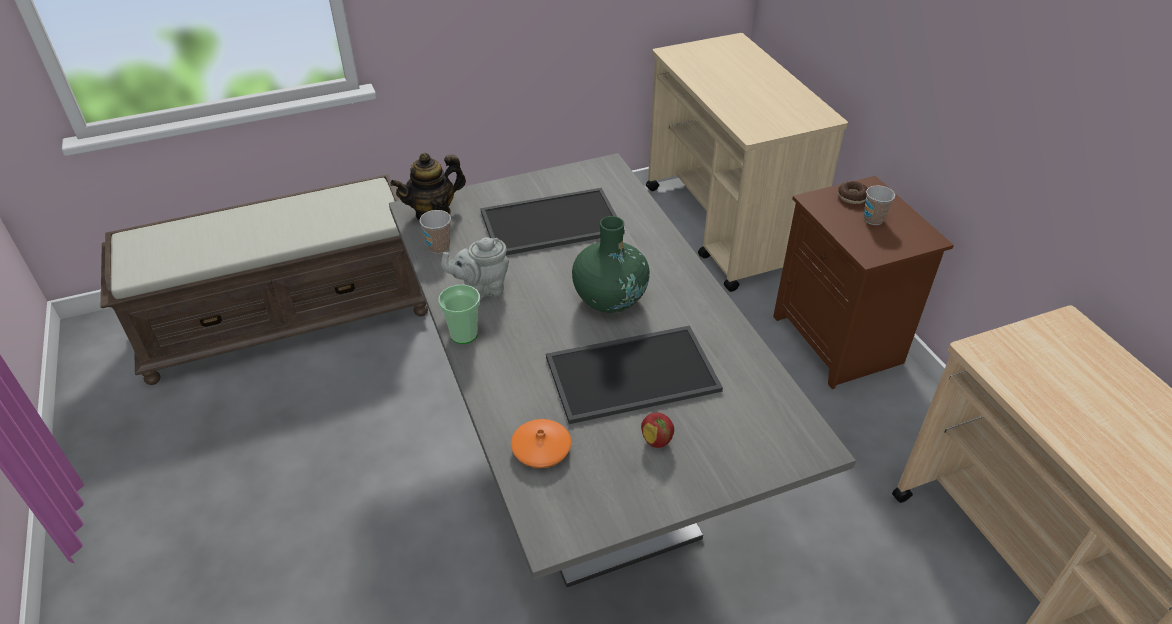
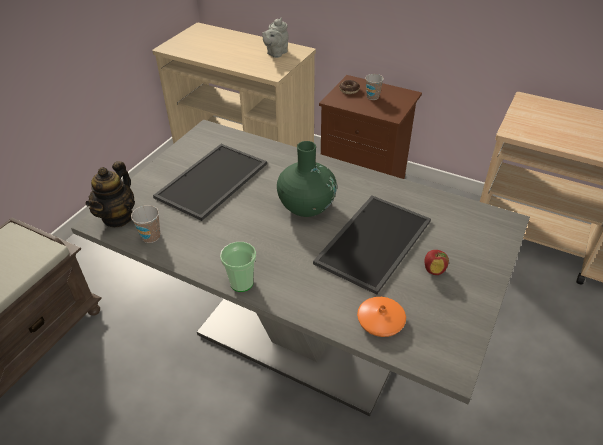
camera: 40 degrees left, 0 degrees up
grey teapot [441,237,509,299] -> grey teapot moved to [262,18,288,58]

